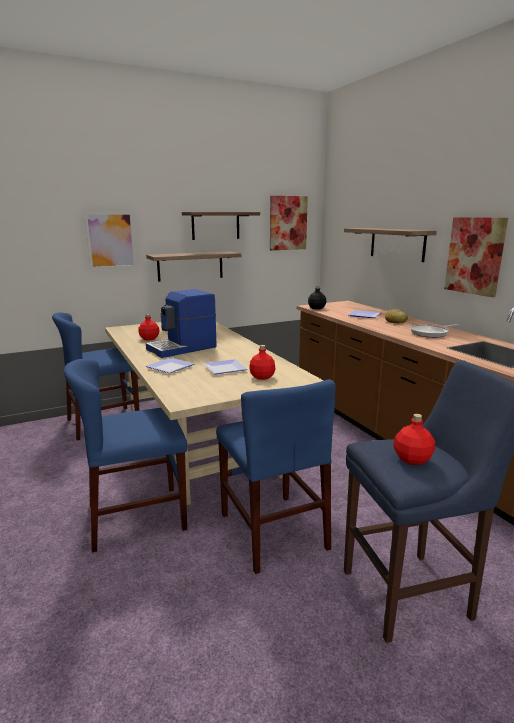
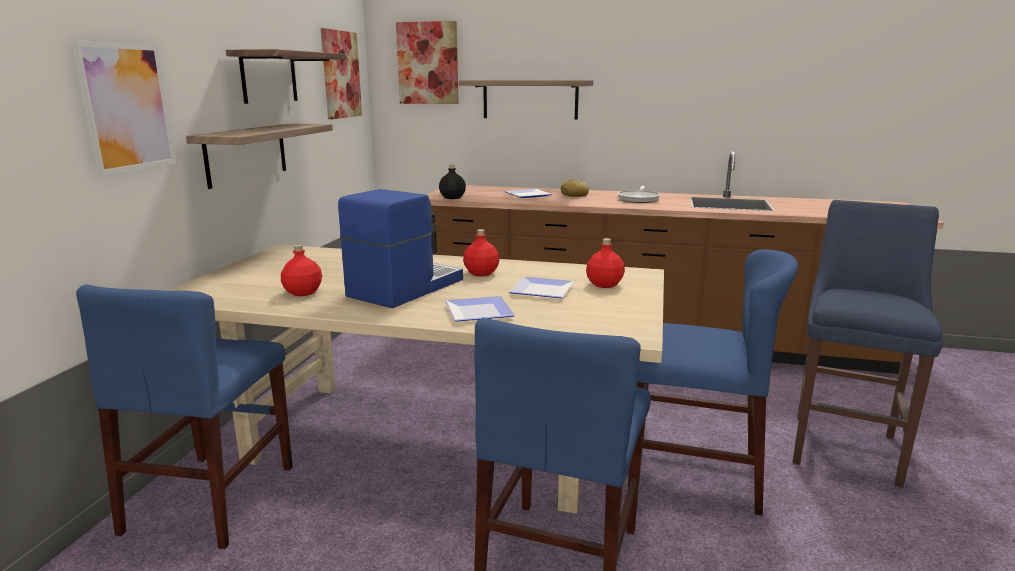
camera: 50 degrees left, 0 degrees up
coffee machine [146,289,217,358] -> coffee machine turned 150 degrees counterclockwise [338,189,463,308]
red bottle [393,414,435,465] -> red bottle moved to [463,229,500,276]
picture [444,217,508,297] -> picture moved to [396,21,459,104]

